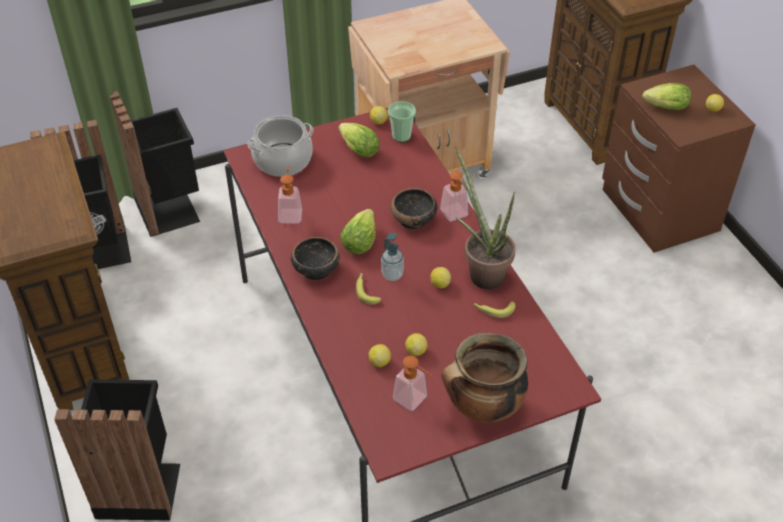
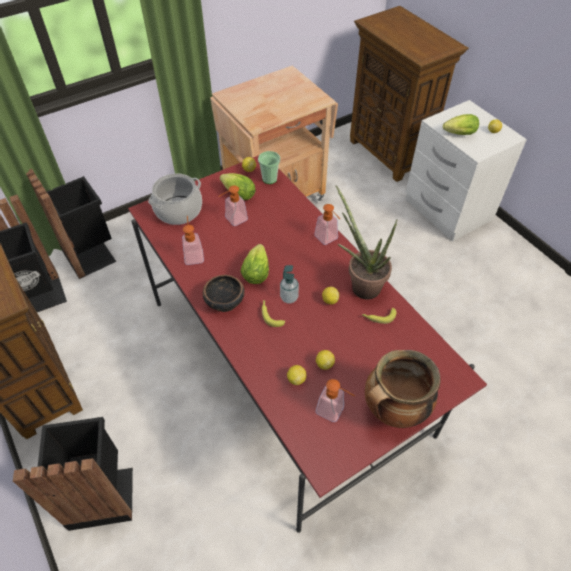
camera: 10 degrees left, 5 degrees up
bowl [391,188,437,230] -> none
brown nightstand [602,65,756,253] -> white nightstand [406,100,527,241]
none -> soap dispenser [218,186,248,226]

